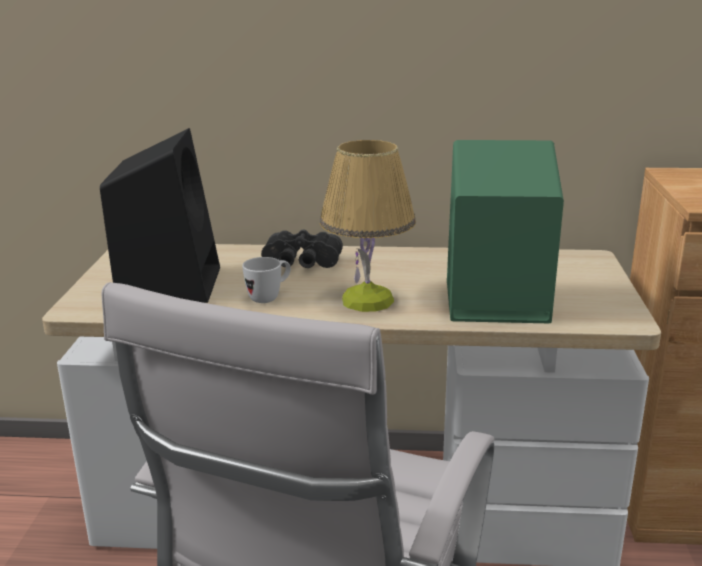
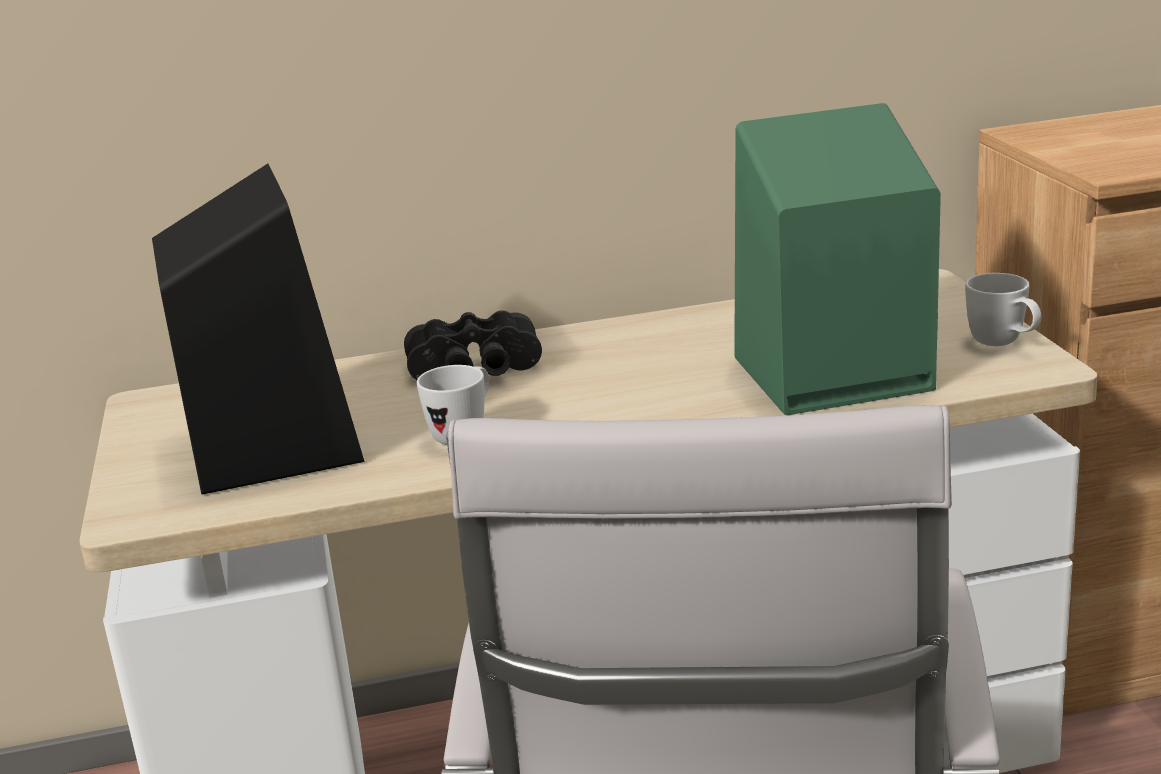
camera: 15 degrees left, 0 degrees up
table lamp [320,140,416,312] -> none
none -> white mug [965,273,1041,346]

